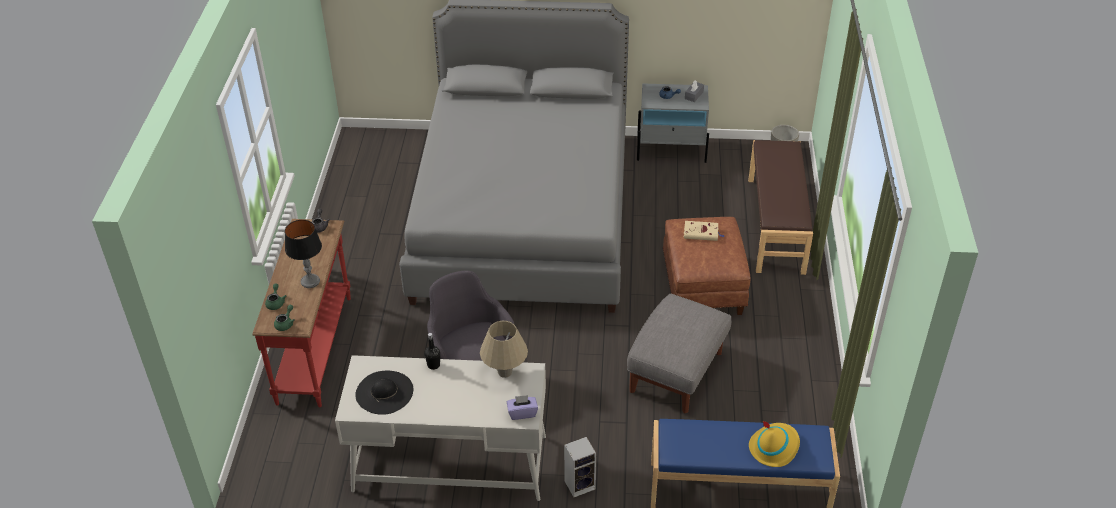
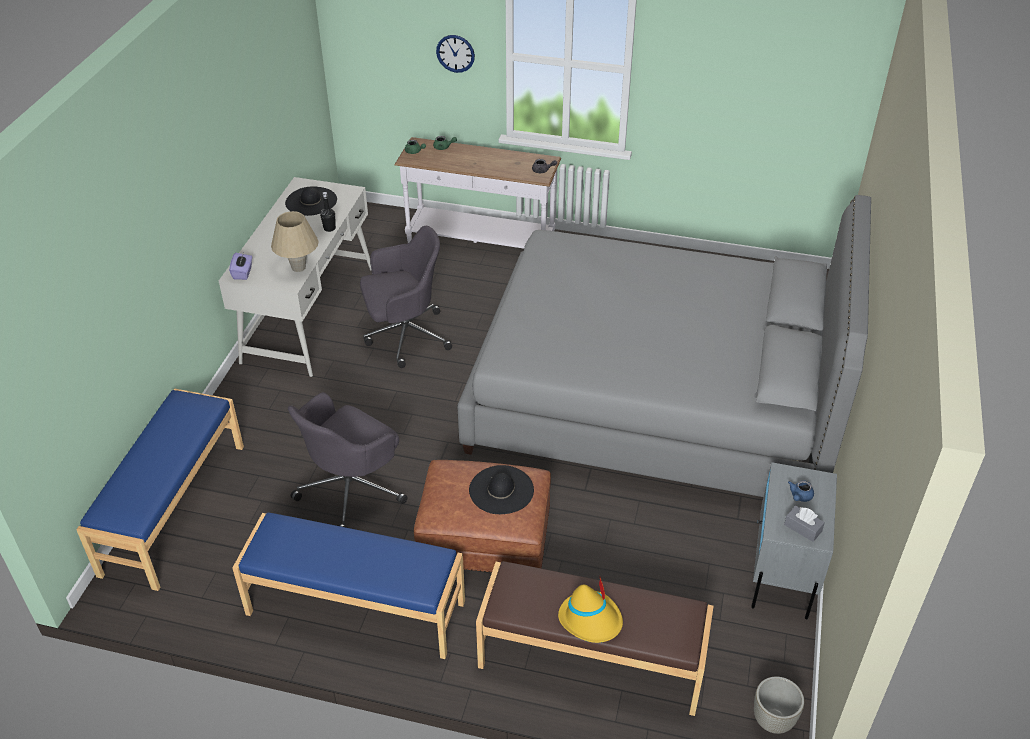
camera: 100 degrees right, 0 degrees up
red console table [253,219,351,407] -> white console table [394,137,561,249]
table lamp [285,220,322,288] -> none
speaker [564,437,596,497] -> none
grey ottoman [627,294,731,413] -> grey office chair [288,392,408,528]
beige book [683,221,724,241] -> black hat [469,465,534,514]
yellow hat [749,421,800,467] -> yellow hat moved to [558,577,623,643]
none -> blue bench [232,512,465,659]
none -> wall clock [436,35,475,73]

